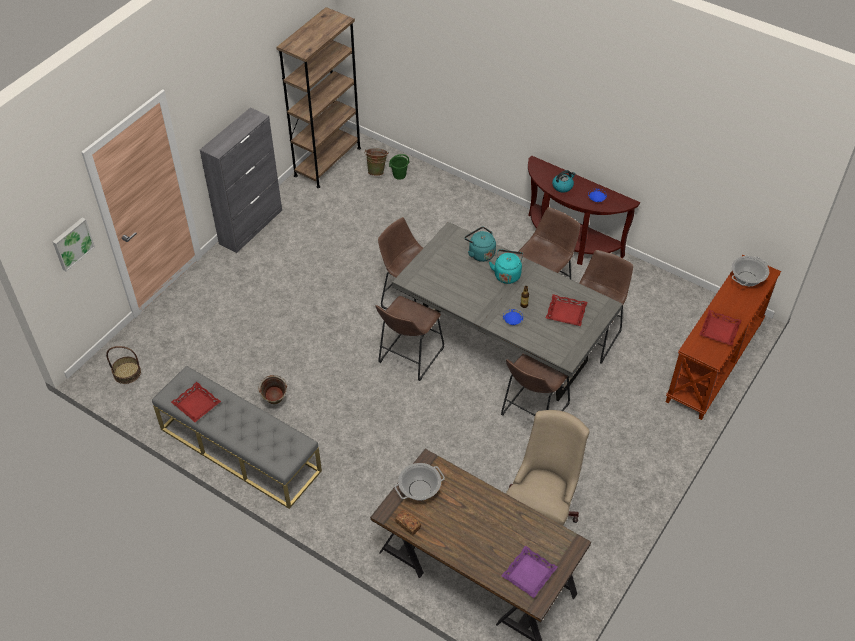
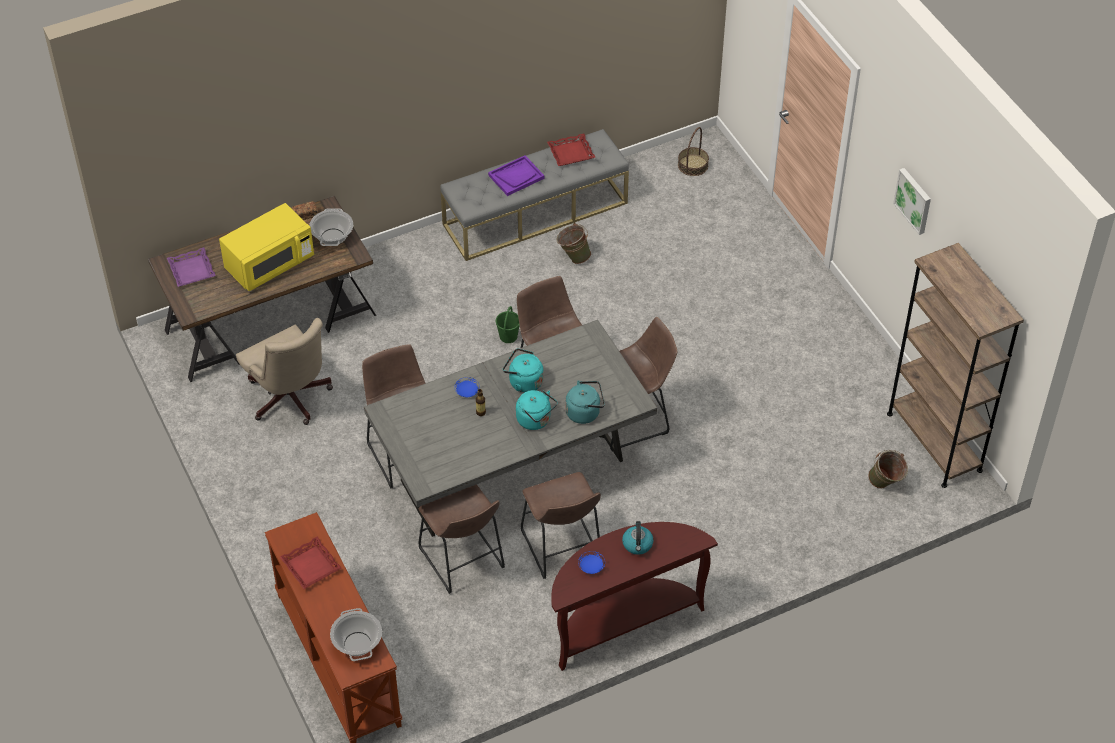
camera: 120 degrees right, 0 degrees up
picture [53,217,95,272] -> picture moved to [893,168,931,235]
grey cabinet [200,107,282,253] -> none
green bucket [389,154,409,180] -> green bucket moved to [496,306,520,343]
red tray [546,294,587,326] -> none
none -> yellow microwave [219,203,314,291]
none -> purple tray [488,155,544,196]
none -> turquoise kettle [503,348,544,393]

